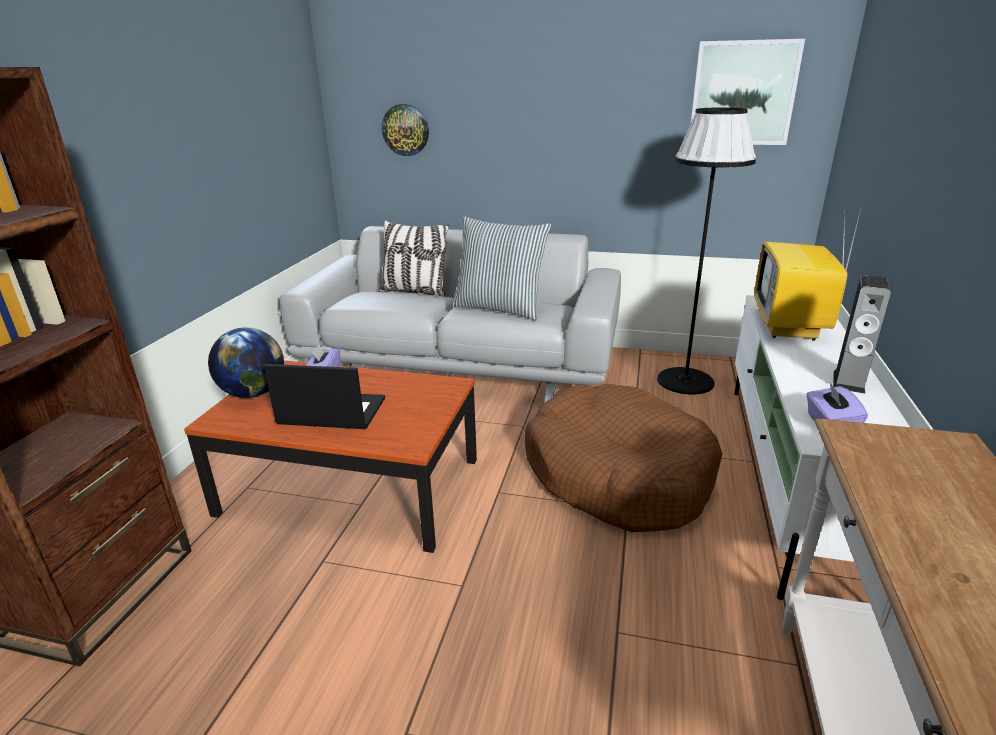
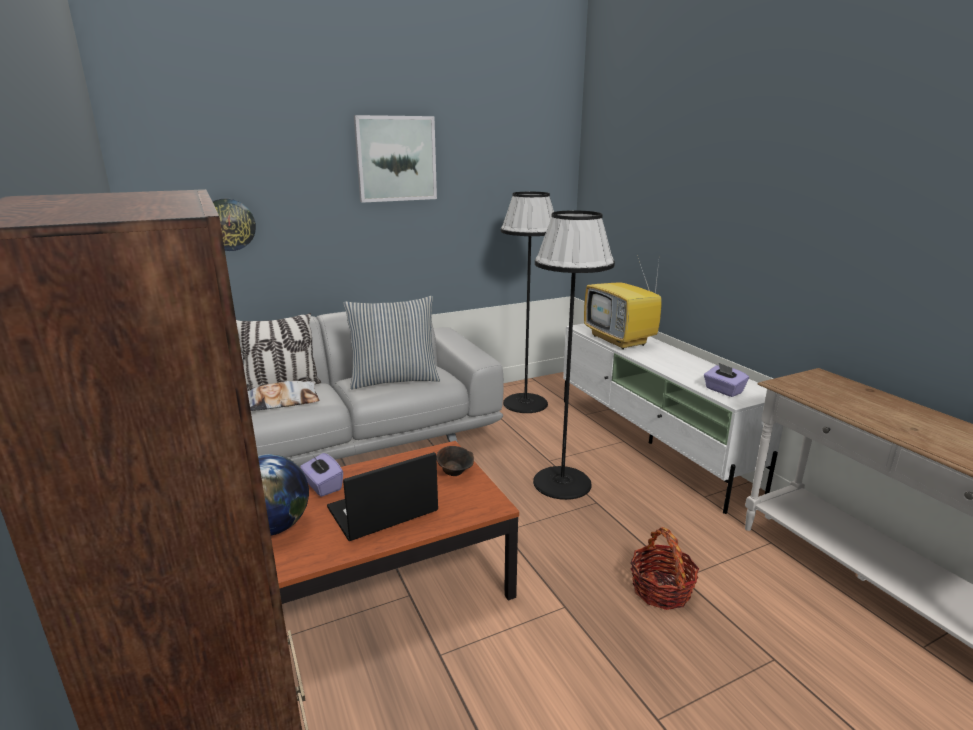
camera: 40 degrees left, 5 degrees down
brown dog bed [525,384,723,532] -> black floor lamp [533,210,615,500]
picture [691,39,805,145] -> picture moved to [354,115,437,203]
speaker [833,275,891,394] -> none
none -> pillow [248,381,319,411]
none -> brown bowl [436,446,474,476]
none -> basket [631,527,699,610]

